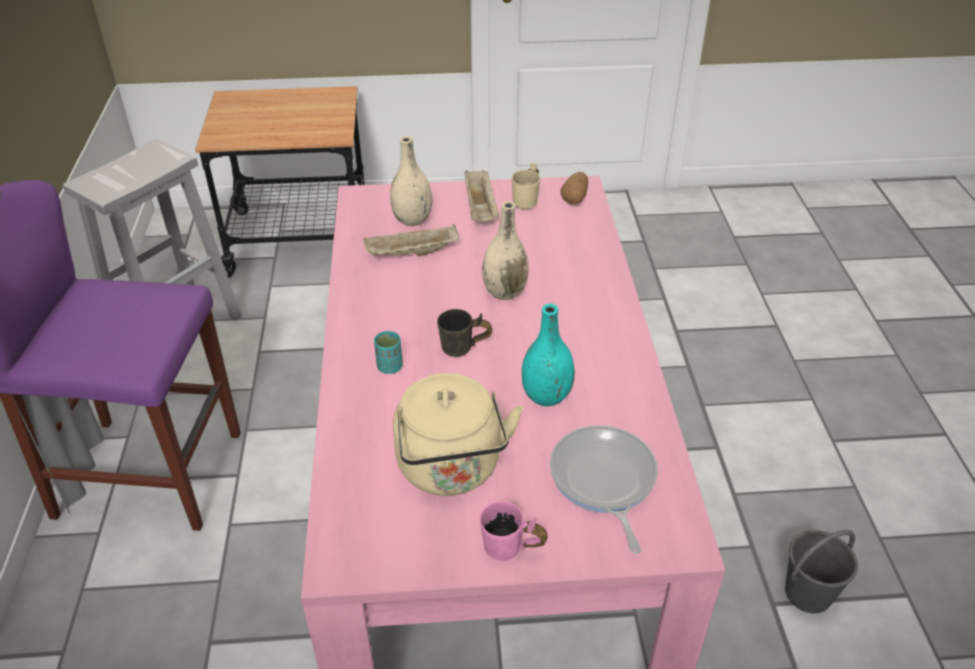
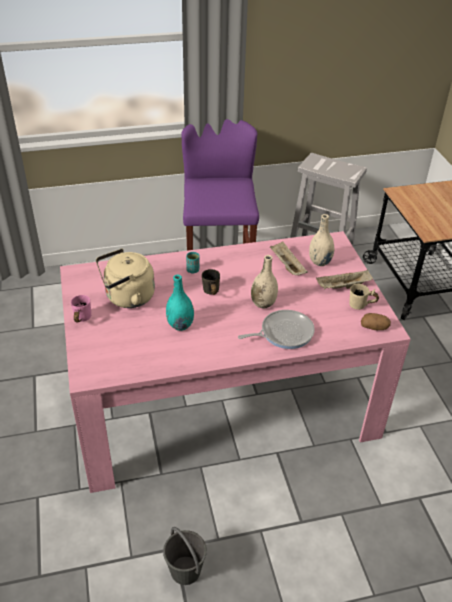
camera: 80 degrees right, 0 degrees up
frying pan [550,425,658,554] -> frying pan moved to [238,310,315,349]

